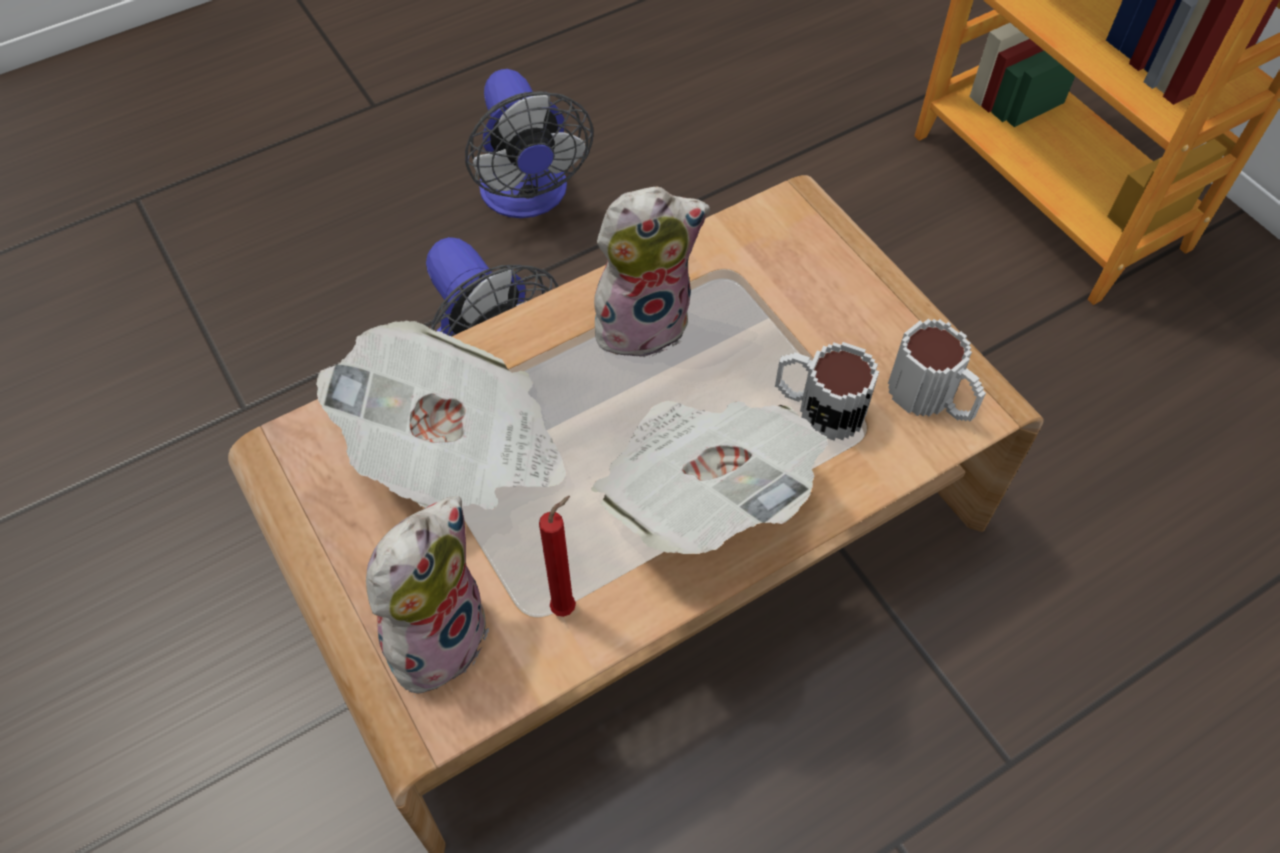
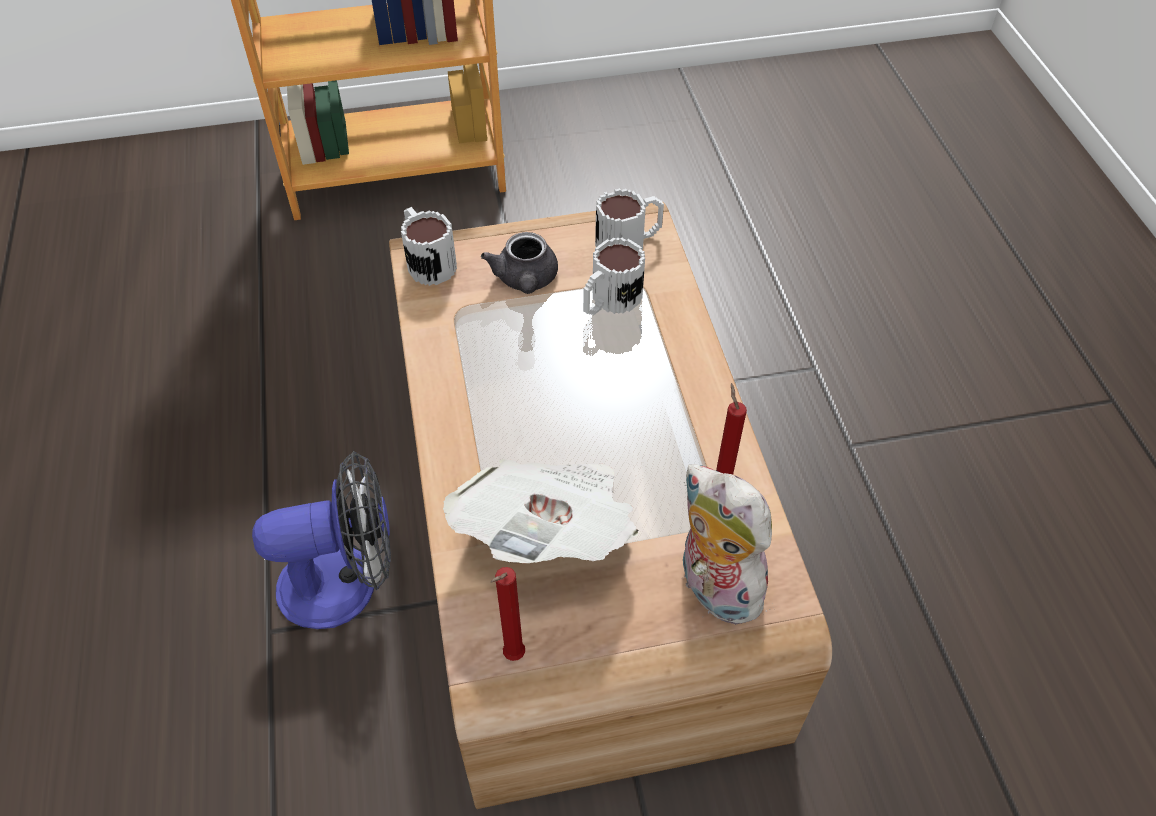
camera: 70 degrees left, 5 degrees down
fan [465,69,594,218] -> none
newspaper [591,400,828,554] -> none
plush toy [594,187,710,362] -> none
none -> mug [401,207,457,286]
none -> grey teapot [481,232,558,294]
none -> red candle [491,567,525,661]

